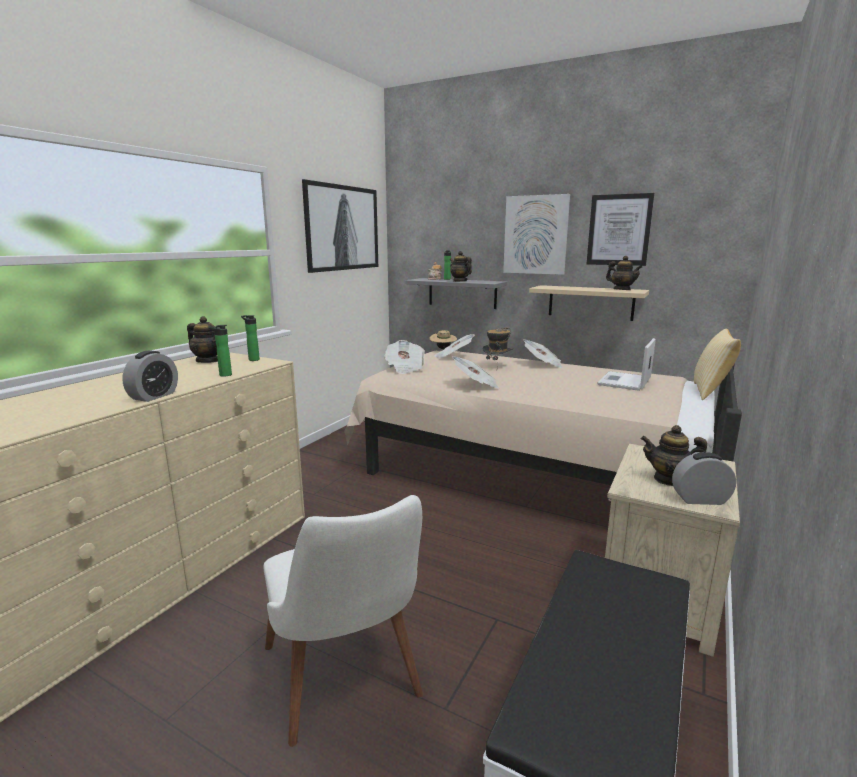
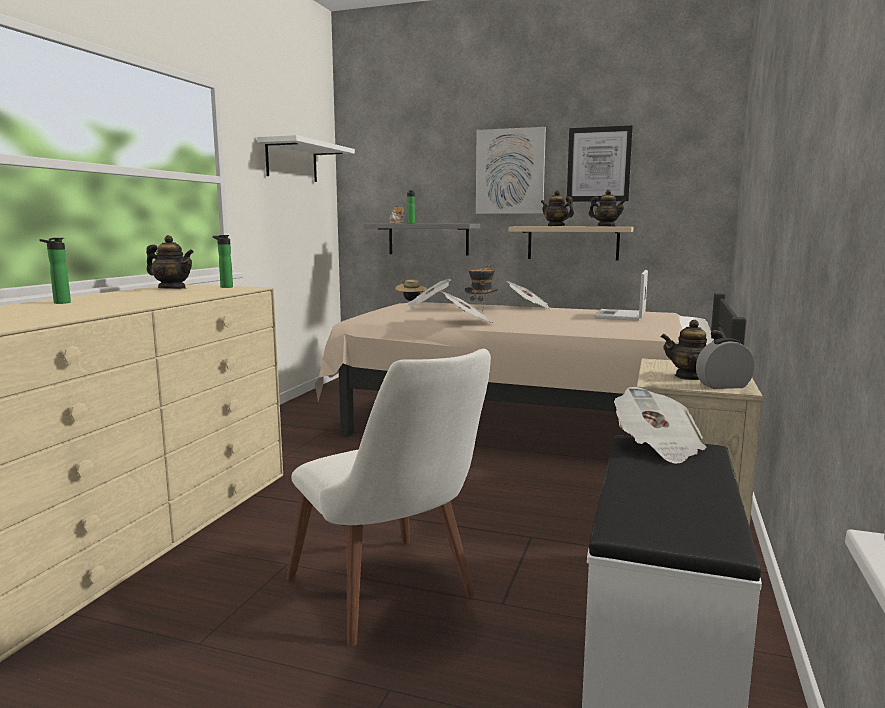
camera: 10 degrees left, 5 degrees down
alarm clock [122,351,178,402] -> none
bottle [209,325,232,377] -> bottle moved to [39,238,71,304]
picture [302,179,378,273] -> white shelf [257,135,355,182]
newspaper [384,340,425,374] -> newspaper moved to [614,387,707,464]
teapot [450,251,472,282] -> teapot moved to [541,191,574,226]
pillow [694,329,741,400] -> none

